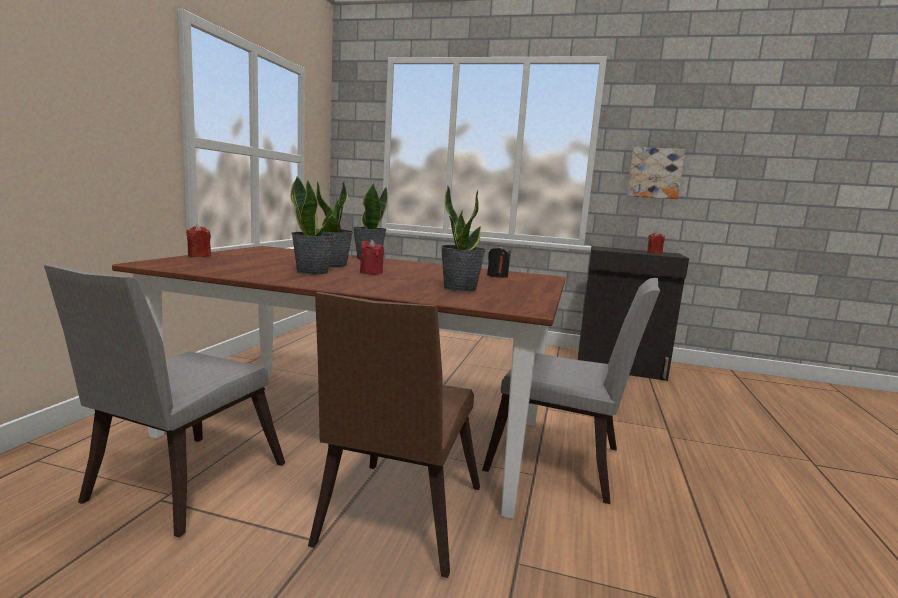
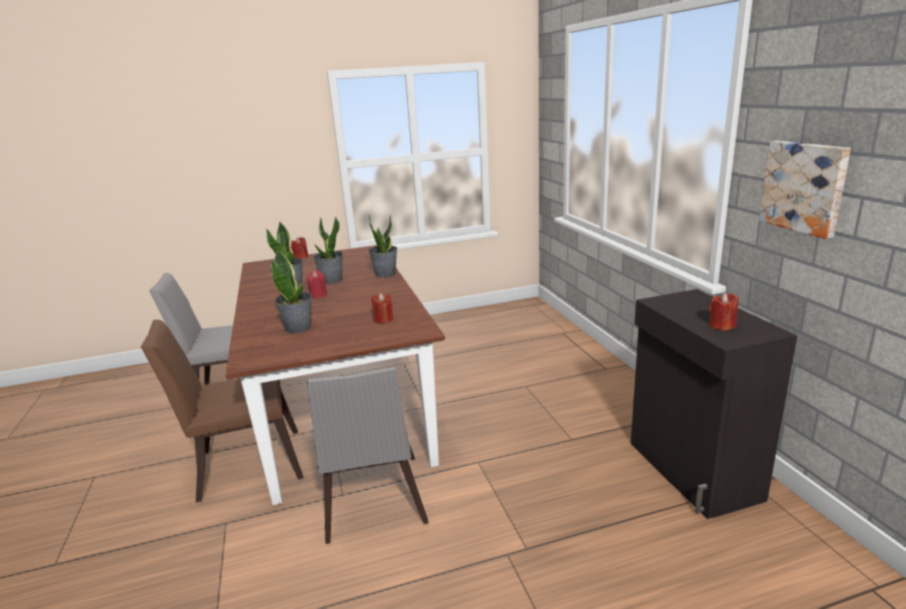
camera: 60 degrees right, 10 degrees up
black candle [487,245,511,278] -> red candle [371,293,393,324]

